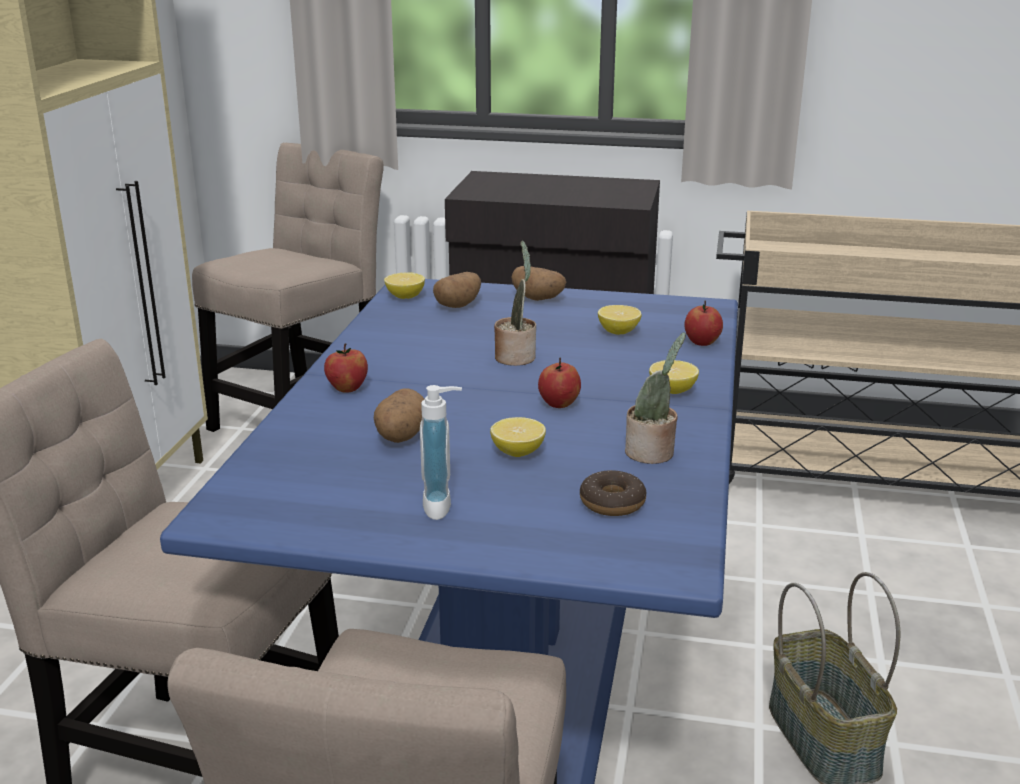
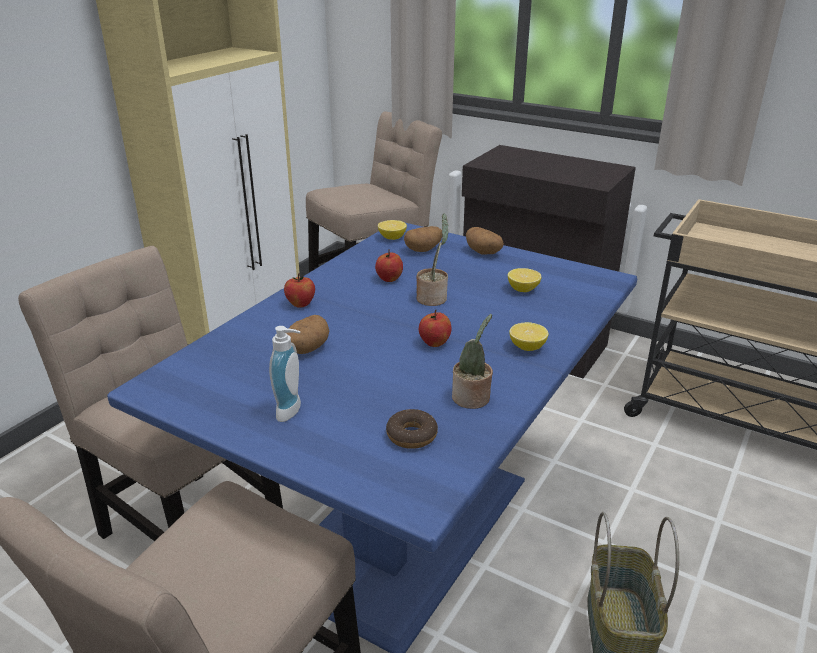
camera: 20 degrees right, 5 degrees up
lemon [490,417,546,457] -> none
apple [685,301,723,346] -> apple moved to [375,249,403,282]

